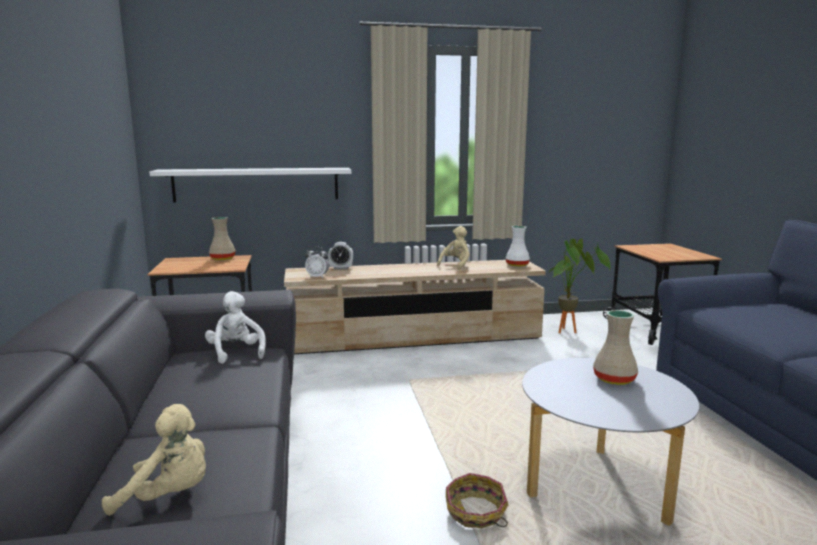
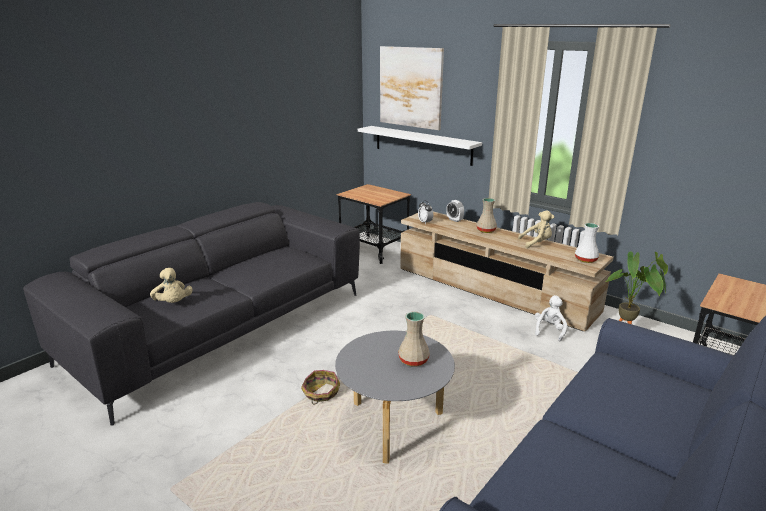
camera: 50 degrees right, 10 degrees up
white plush toy [205,291,266,364] -> white plush toy moved to [535,295,567,341]
beige vase [209,217,236,260] -> beige vase moved to [477,198,497,233]
none -> picture [380,46,444,130]

